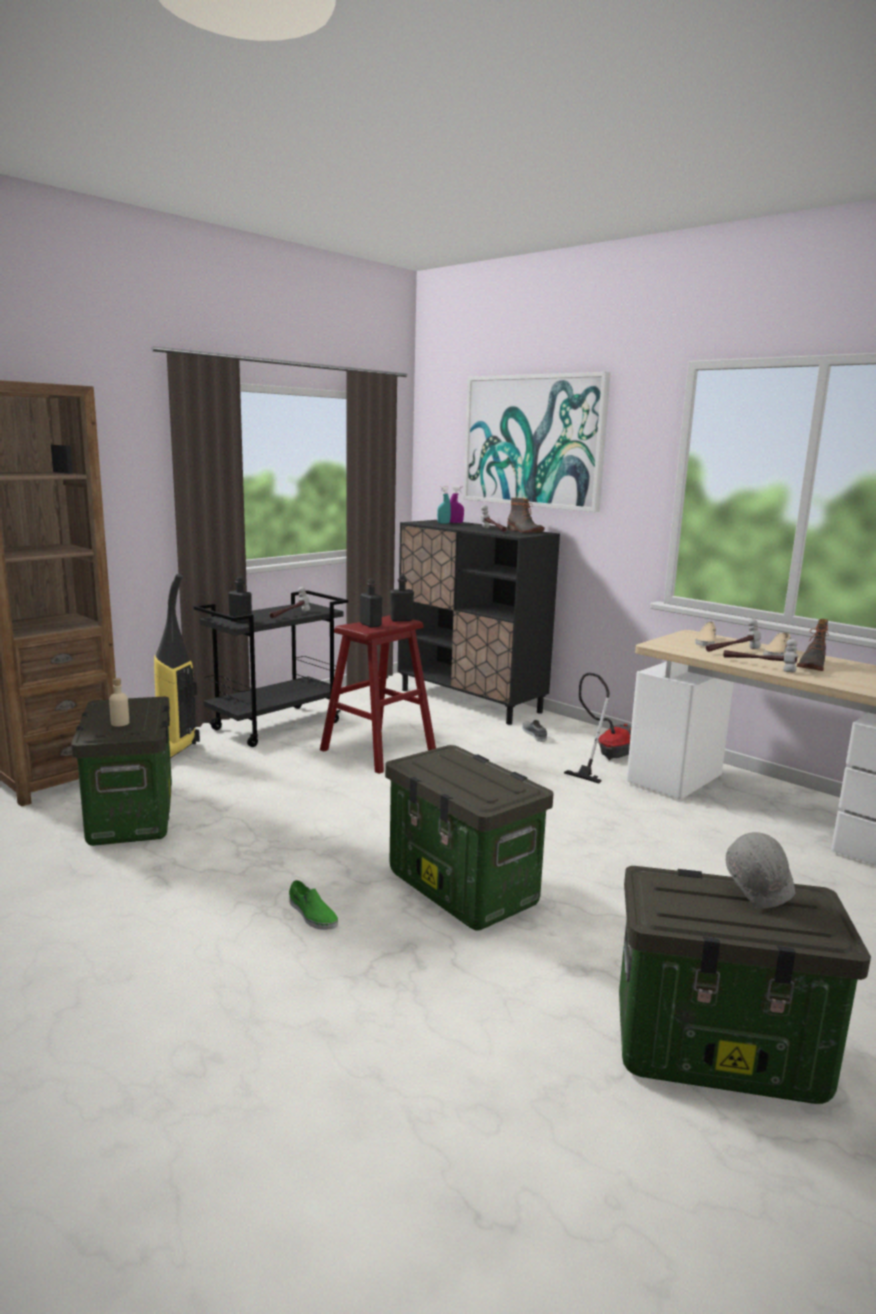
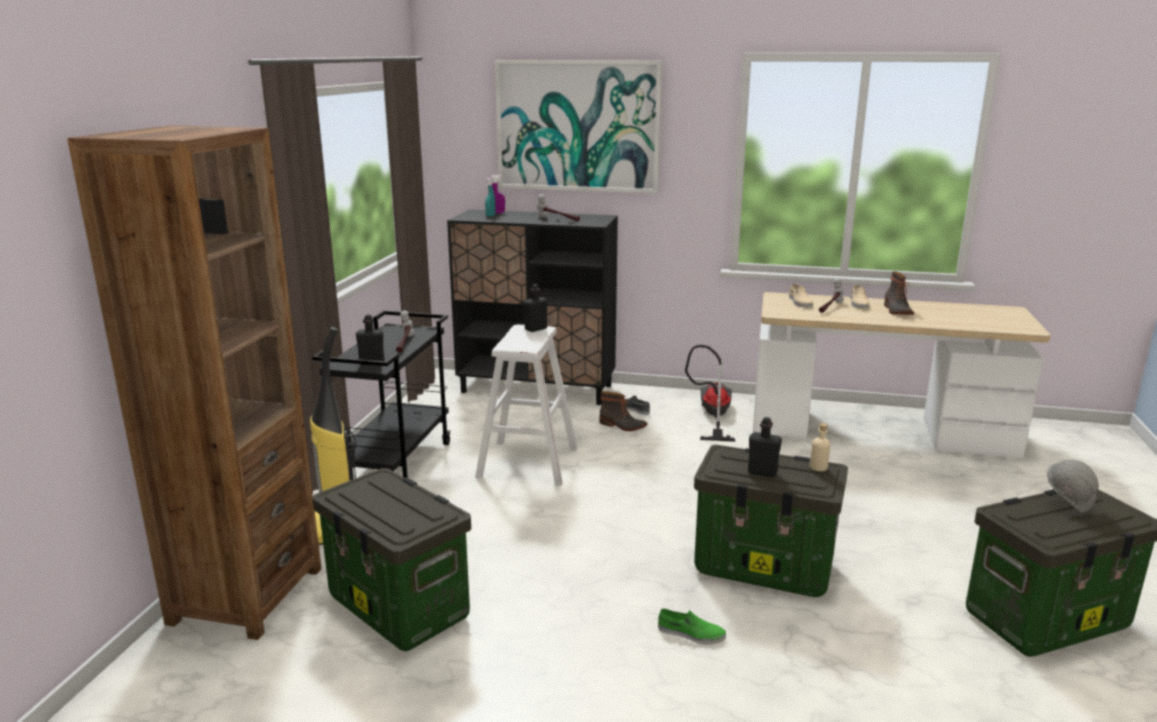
camera: 30 degrees left, 5 degrees up
beige bottle [109,678,129,726] -> beige bottle moved to [810,423,831,471]
red stool [320,615,436,774] -> white stool [475,325,578,486]
black bottle [360,579,382,627] -> black bottle moved to [748,417,782,477]
boot [507,498,545,533] -> boot moved to [600,391,647,431]
hammer [723,639,798,672] -> none

